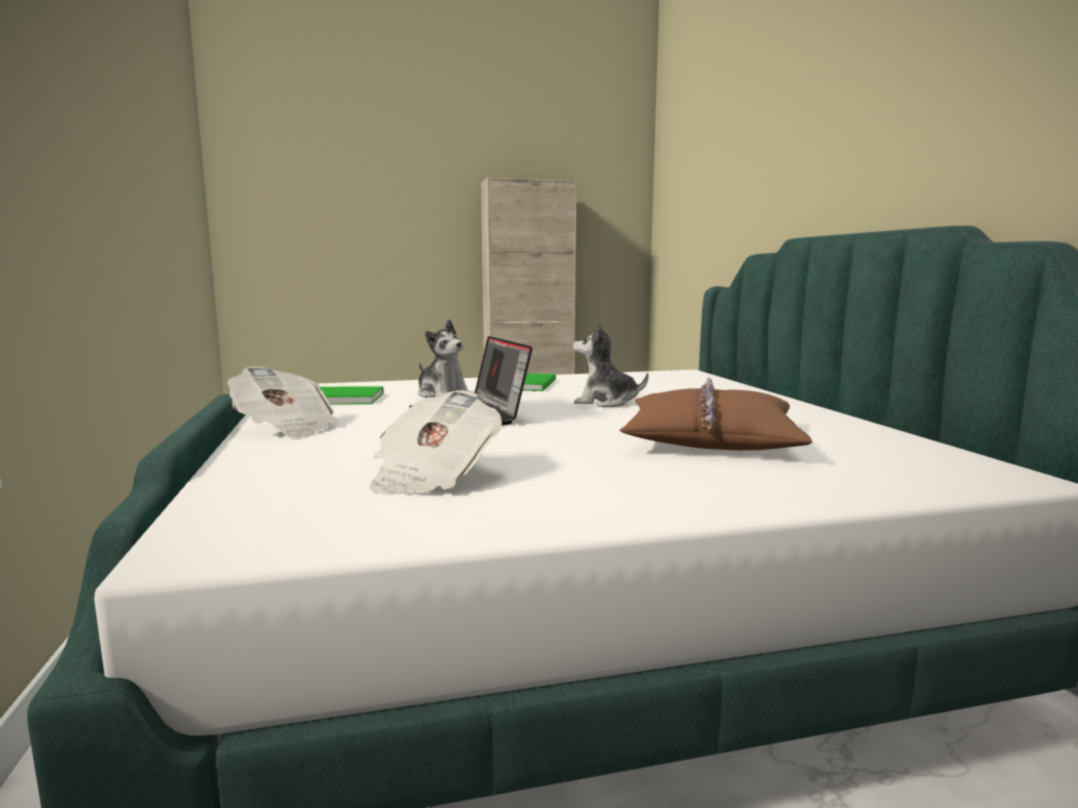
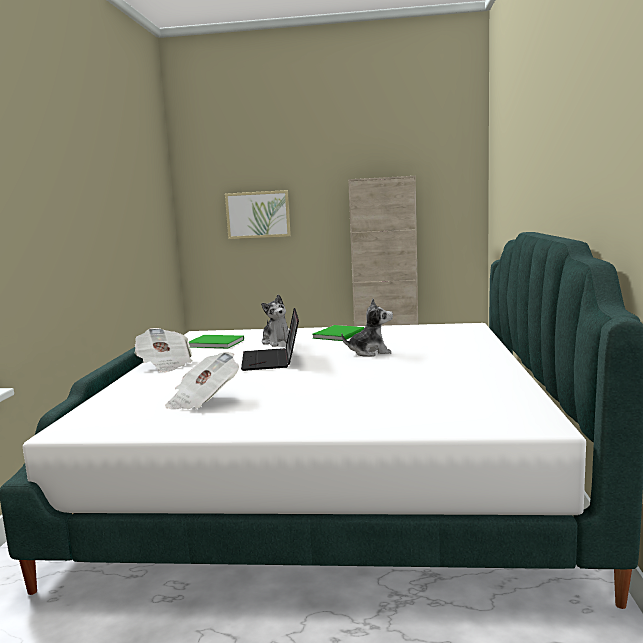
camera: 20 degrees right, 0 degrees up
plush toy [573,322,649,407] -> plush toy turned 135 degrees clockwise [341,299,393,356]
brown pillow [619,378,813,450] -> none
none -> picture [225,190,291,239]

